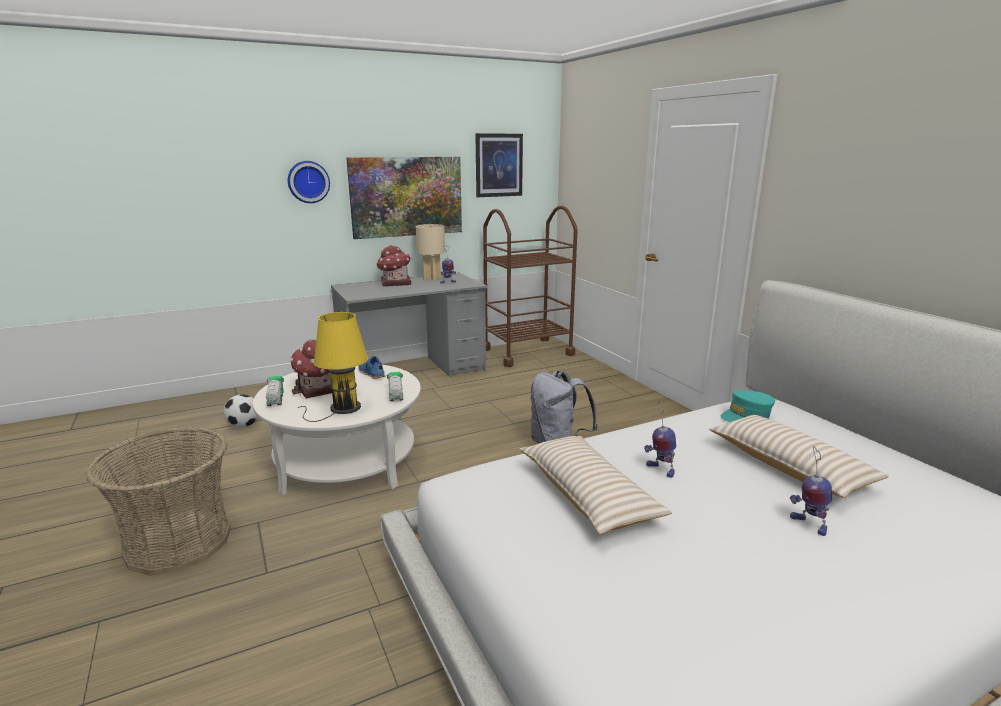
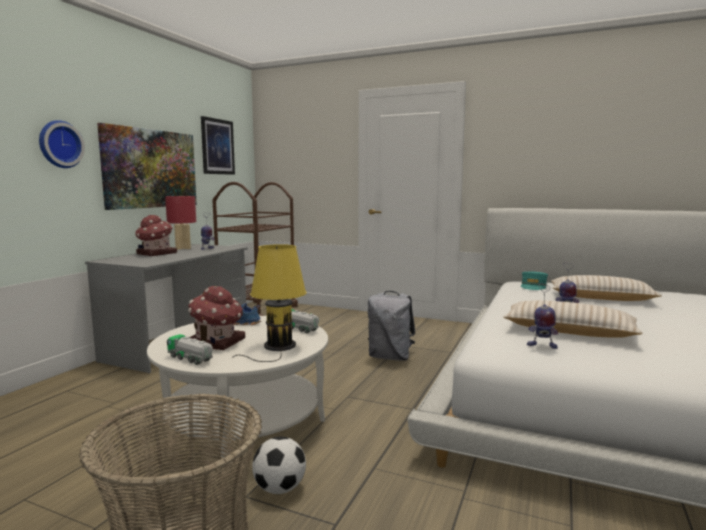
camera: 40 degrees left, 10 degrees down
football [223,394,258,428] -> football moved to [252,436,306,494]
beige table lamp [416,224,445,281] -> red table lamp [165,196,196,250]
toy robot [790,446,832,536] -> toy robot moved to [527,283,558,349]

